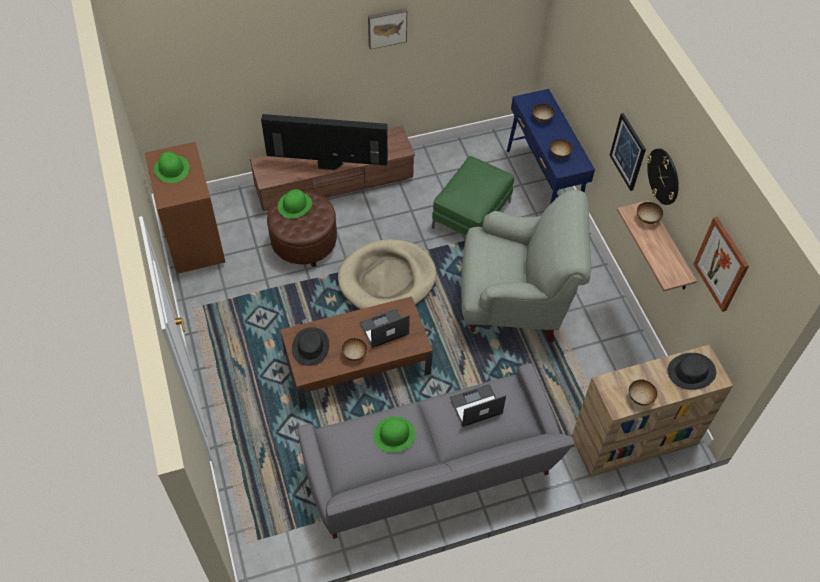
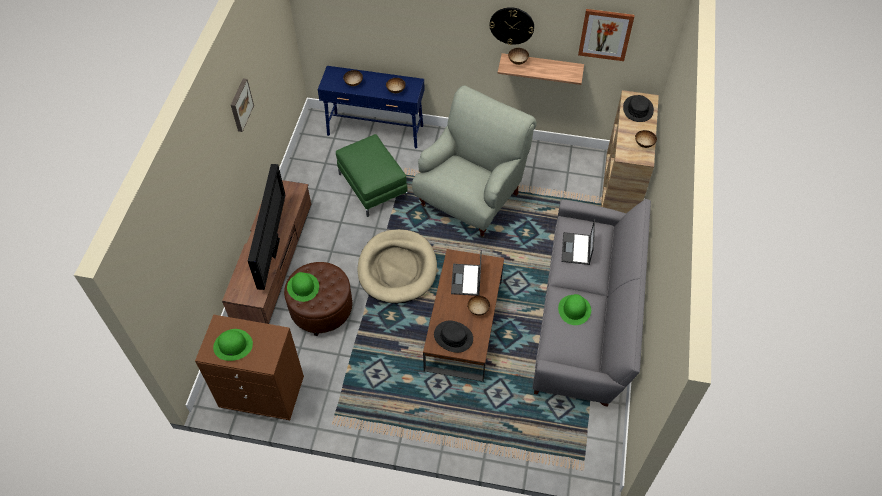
camera: 60 degrees left, 0 degrees up
television [261,114,388,170] -> television turned 150 degrees clockwise [248,164,285,290]
picture [609,113,646,191] -> none

